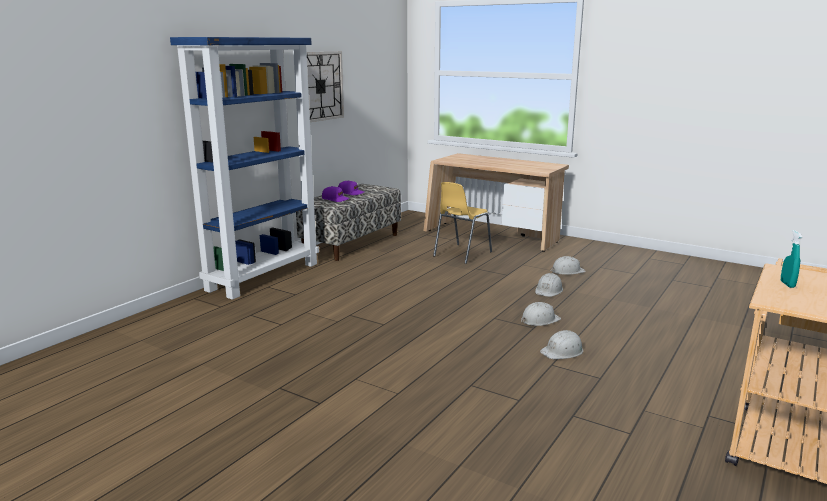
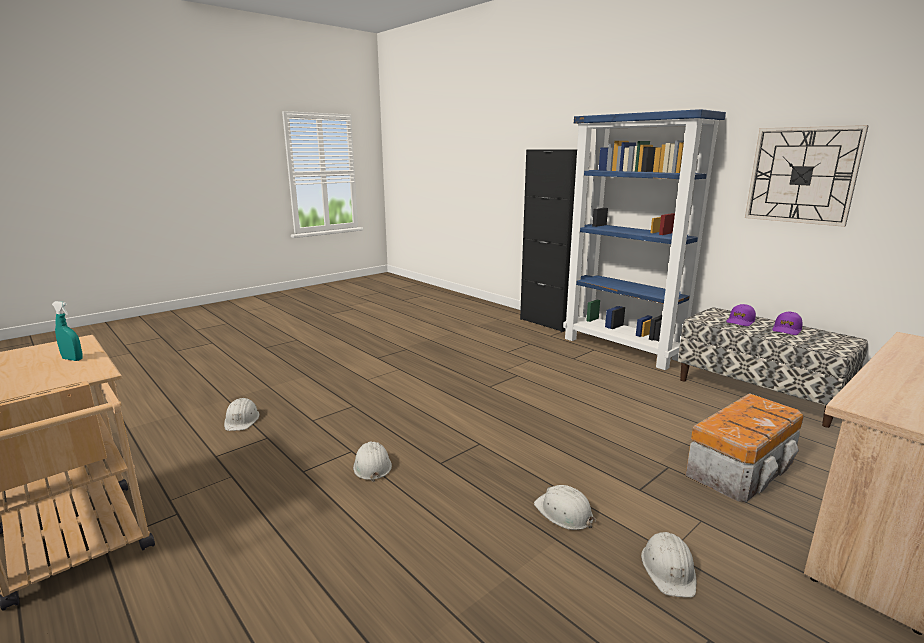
camera: 105 degrees right, 0 degrees up
yellow chair [433,182,492,264] -> storage box [685,393,804,502]
white hard hat [521,302,561,326] -> white hard hat moved to [224,398,260,431]
none -> black cabinet [520,149,577,332]

